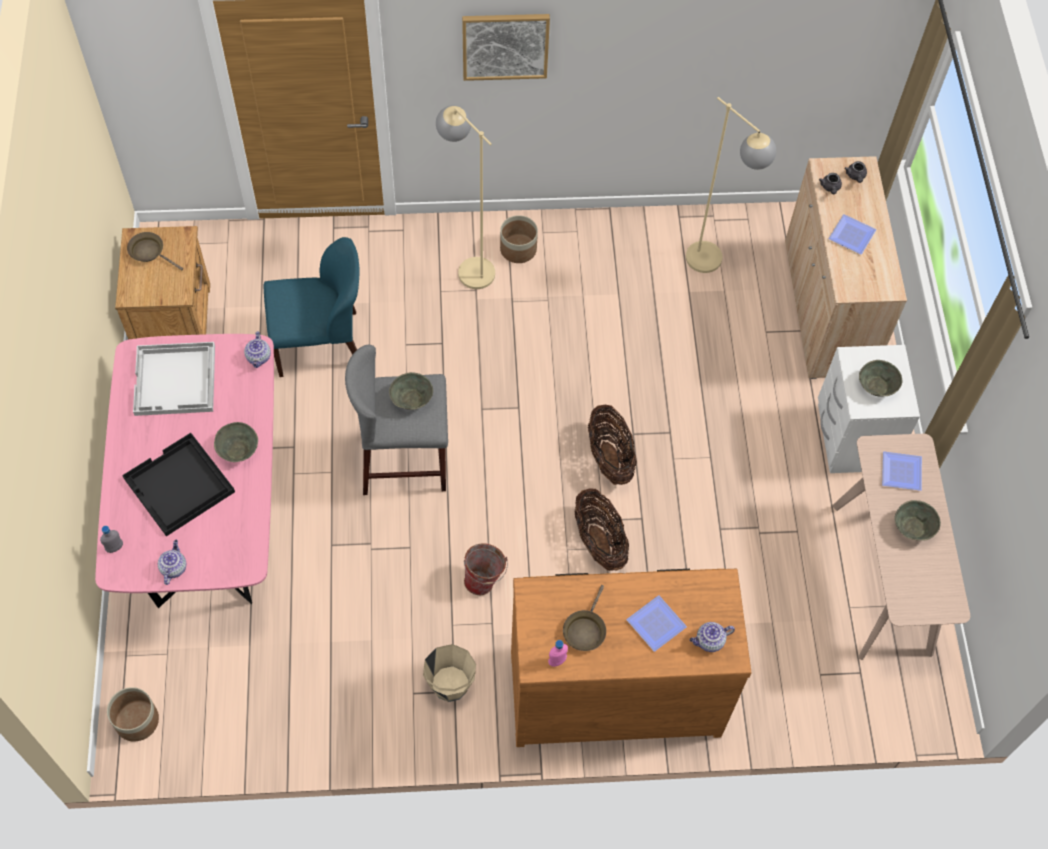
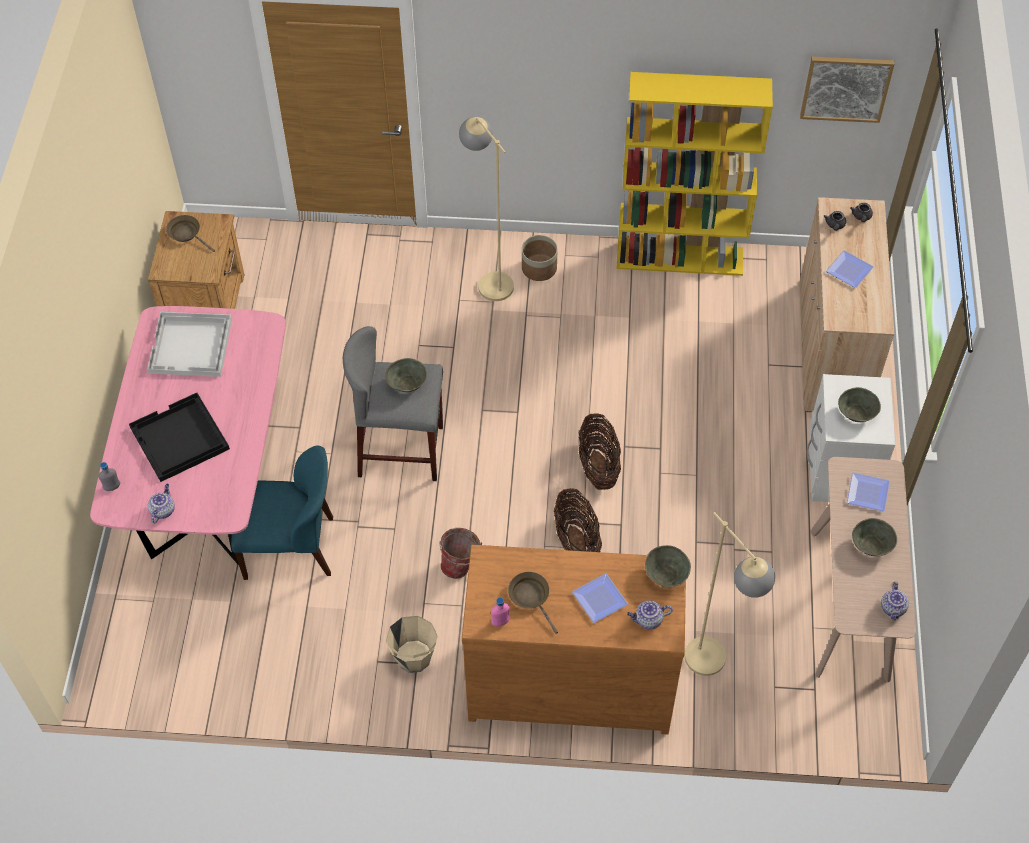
camera: 10 degrees right, 5 degrees down
planter [107,687,159,742] -> none
grey bowl [214,422,258,462] -> grey bowl moved to [645,545,691,587]
teapot [244,331,271,368] -> teapot moved to [881,581,909,620]
blue chair [263,237,360,377] -> blue chair moved to [231,446,333,580]
picture [462,14,550,81] -> picture moved to [800,57,894,123]
brown frying pan [563,585,606,651] -> brown frying pan turned 120 degrees clockwise [508,572,558,634]
beige floor lamp [686,97,776,273] -> beige floor lamp moved to [685,512,775,676]
none -> yellow bookcase [617,72,773,276]

